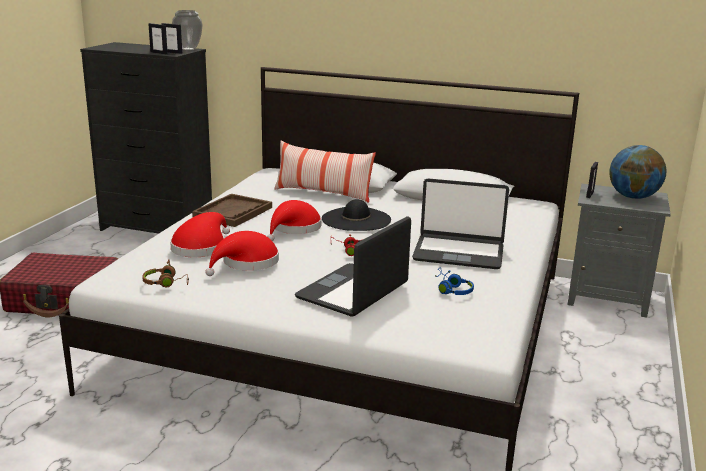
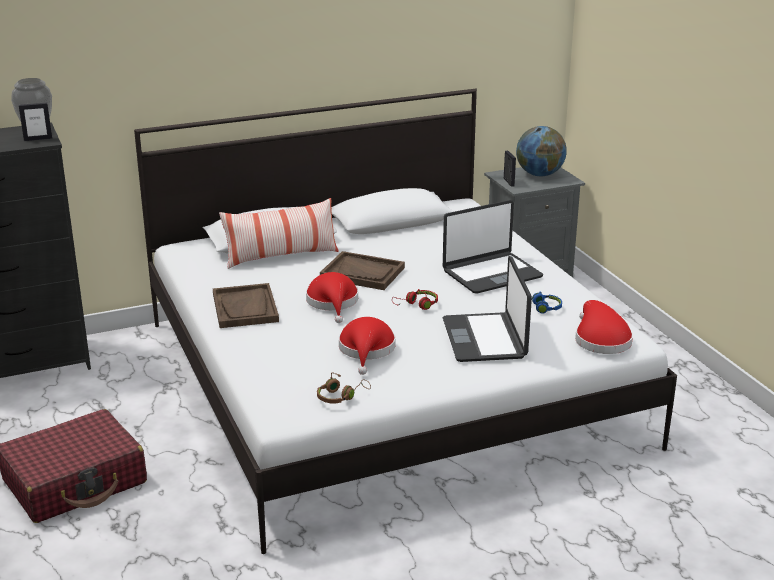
camera: 40 degrees left, 5 degrees up
picture frame [148,23,168,55] -> none
red hat [170,212,230,257] -> red hat moved to [575,300,633,354]
black hat [322,199,391,231] -> brown tray [320,251,405,290]

